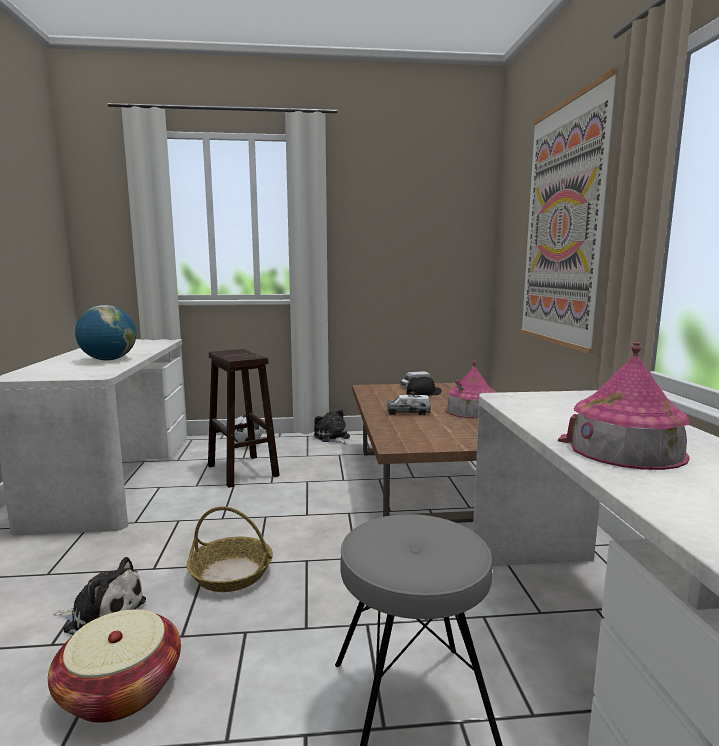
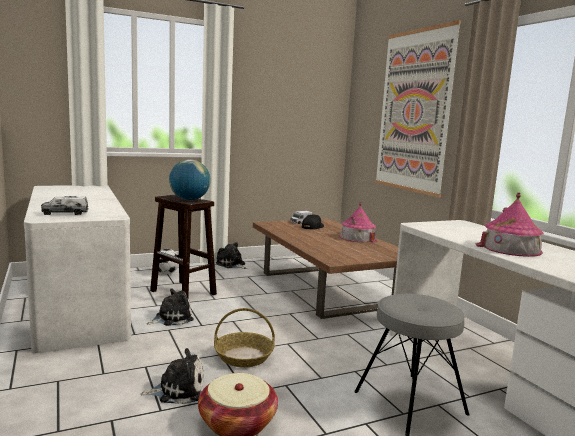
camera: 20 degrees left, 0 degrees up
globe [75,305,136,361] -> globe moved to [169,159,211,200]
toy truck [387,395,431,415] -> toy truck moved to [41,196,89,215]
none -> plush toy [146,288,194,326]

